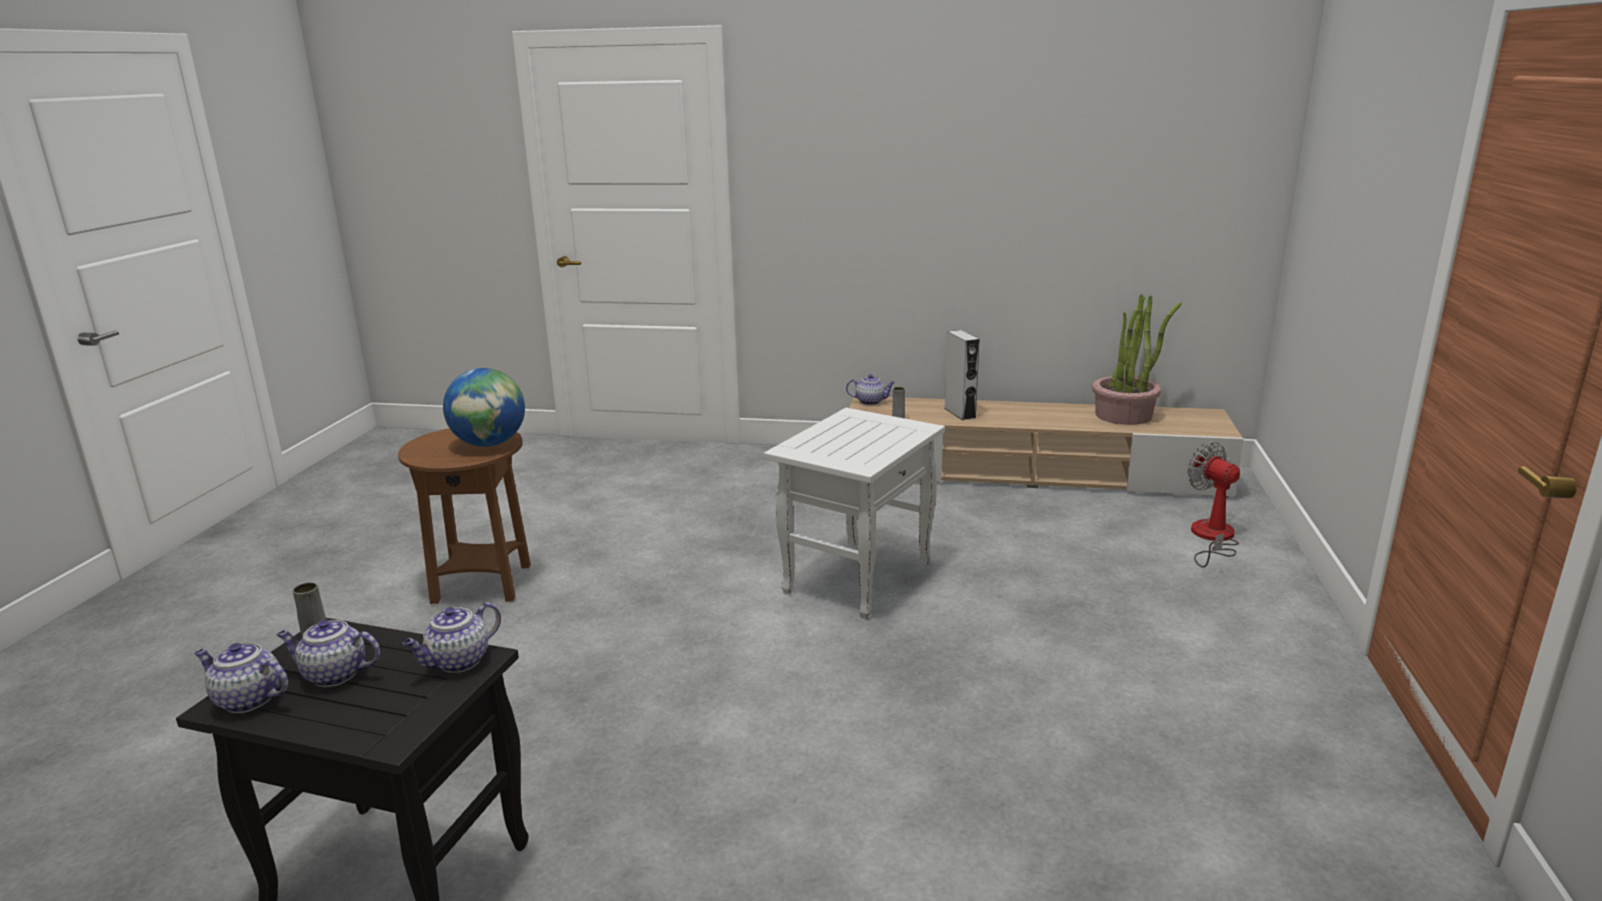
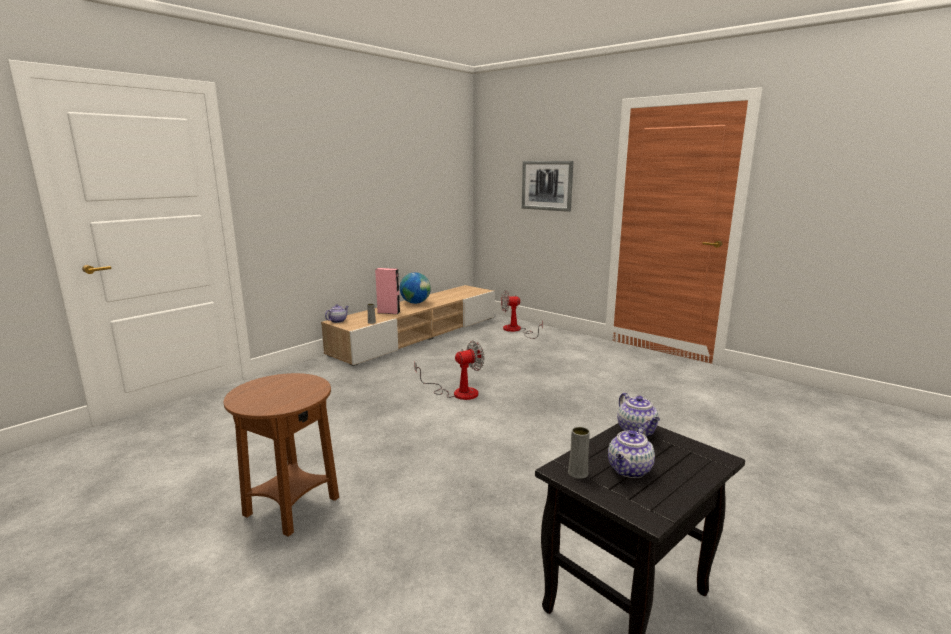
camera: 60 degrees left, 5 degrees down
teapot [194,643,288,713] -> none
globe [443,368,525,447] -> globe moved to [400,272,431,304]
white side table [763,408,945,619] -> fan [414,340,484,400]
grey speaker [944,330,980,420] -> pink speaker [375,268,400,314]
potted plant [1092,294,1182,425] -> none
none -> picture [522,161,573,212]

